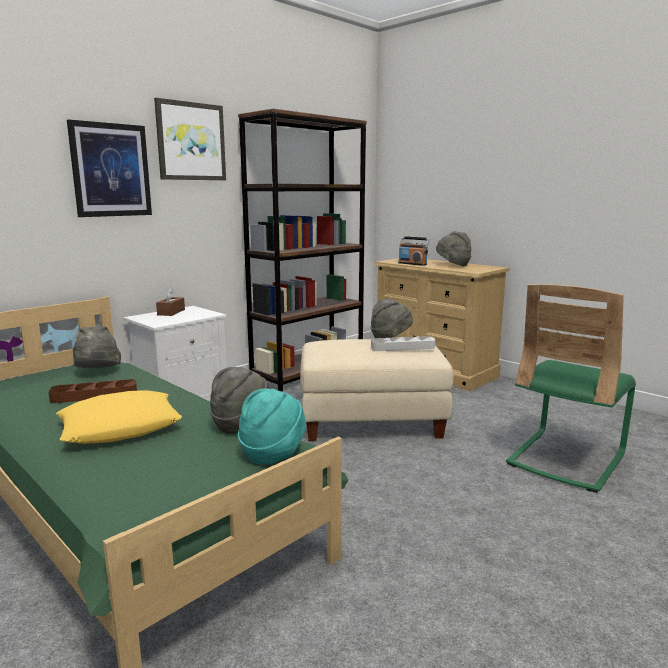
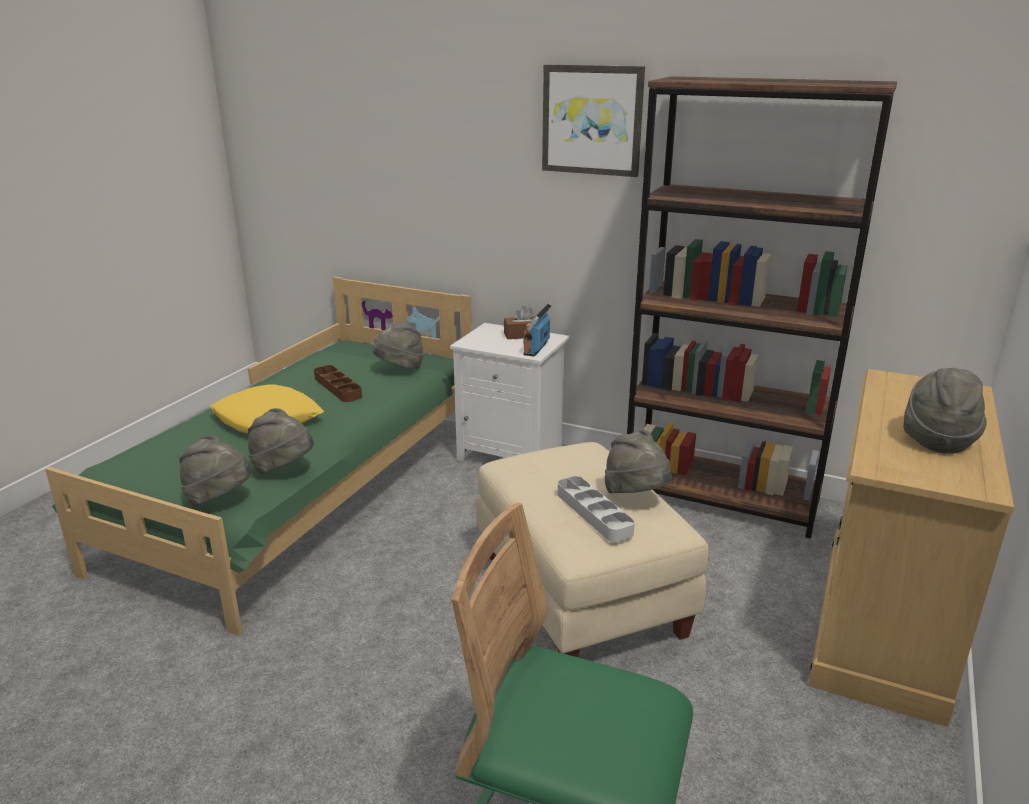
camera: 70 degrees right, 10 degrees up
picture [67,119,152,217] -> none
turquoise hat [238,389,306,465] -> grey hat [179,435,252,506]
radio [398,236,430,266] -> radio moved to [523,303,552,356]

